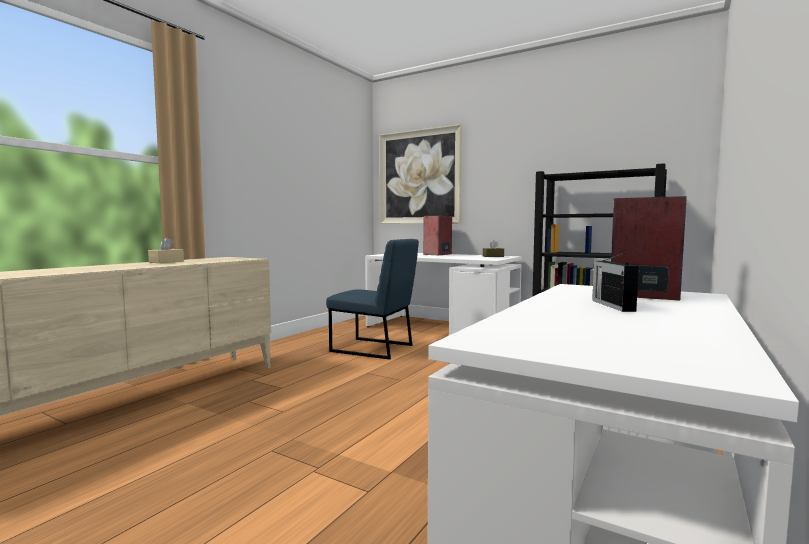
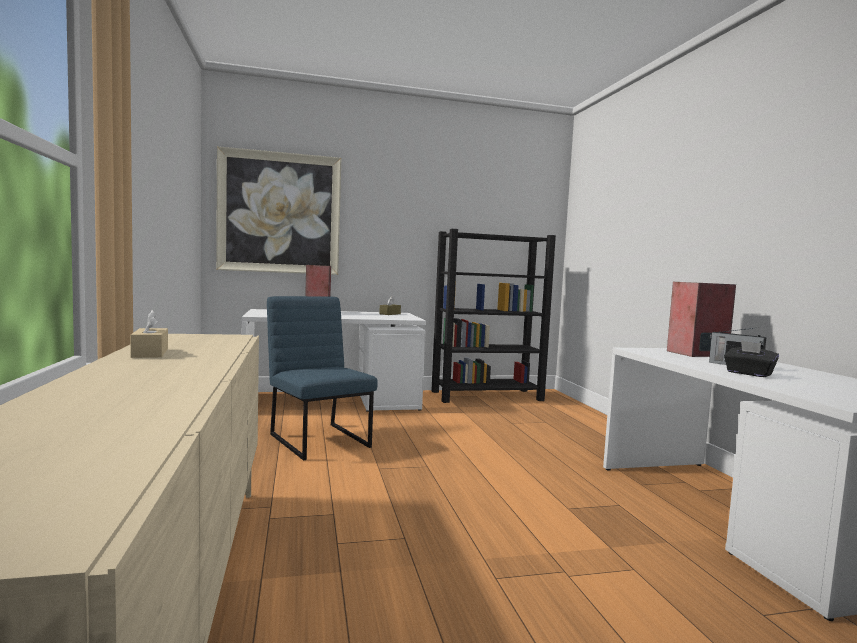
camera: 45 degrees left, 0 degrees up
blue chair [326,239,419,360] -> blue chair turned 105 degrees counterclockwise [267,296,378,460]
none -> black tissue box [724,340,779,377]

